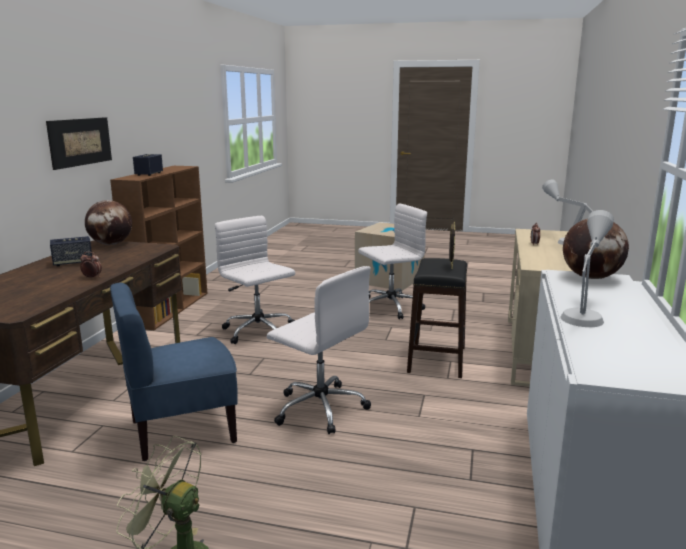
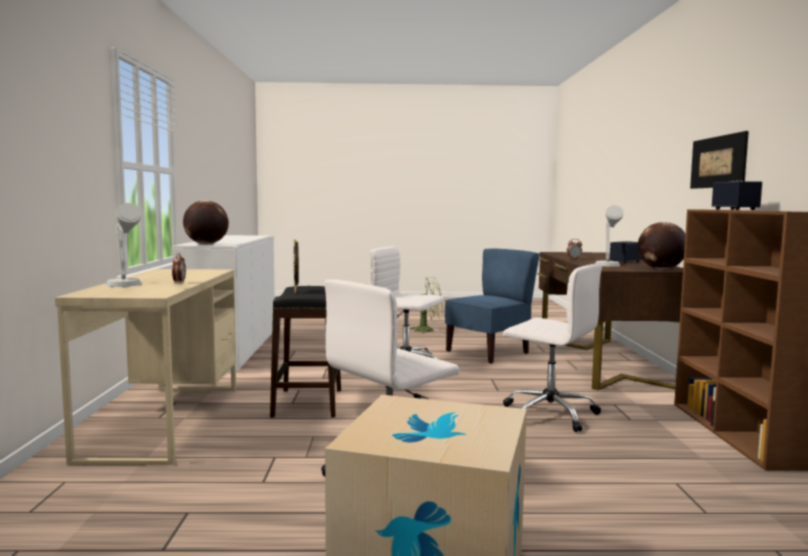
camera: 165 degrees right, 10 degrees down
grey table lamp [560,210,614,327] -> grey table lamp moved to [596,205,624,267]

